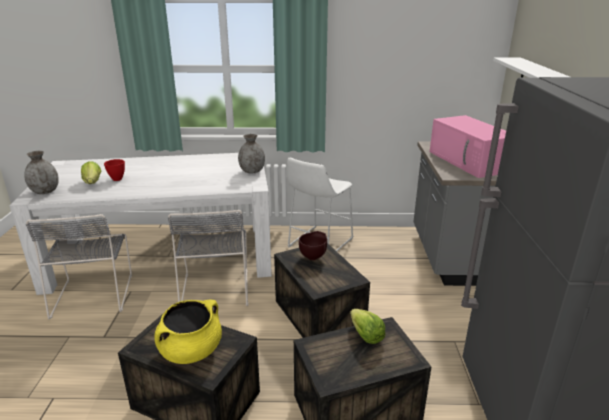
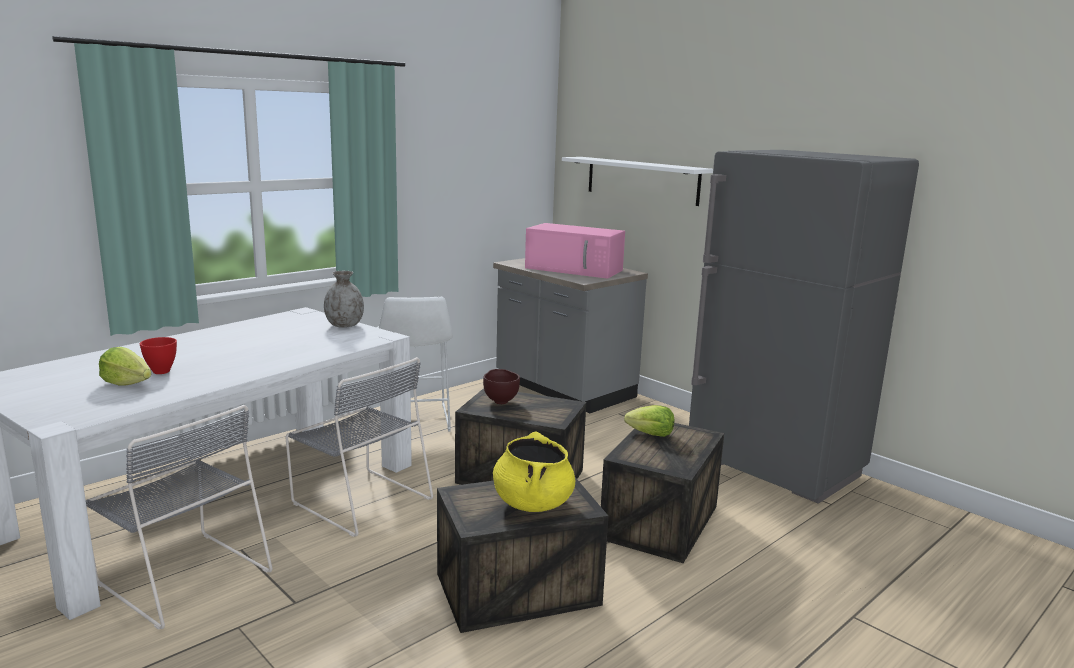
camera: 45 degrees left, 10 degrees down
grey vase [24,151,59,194] -> none

